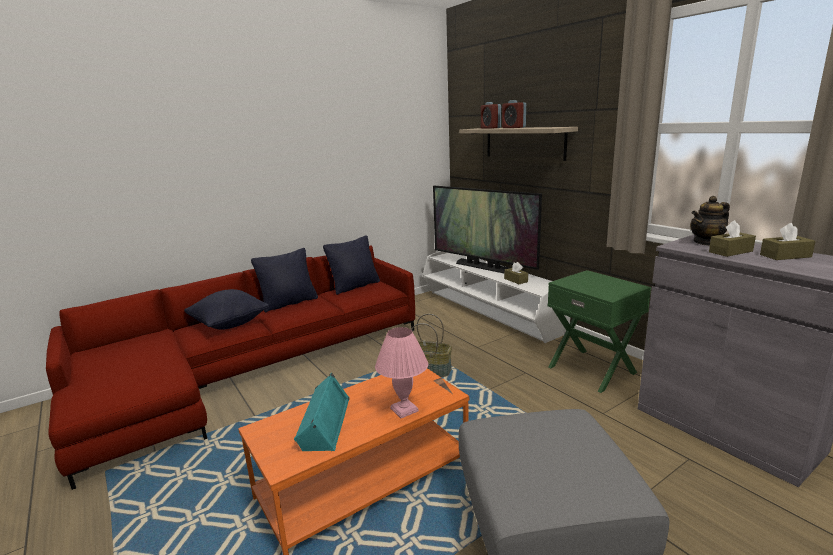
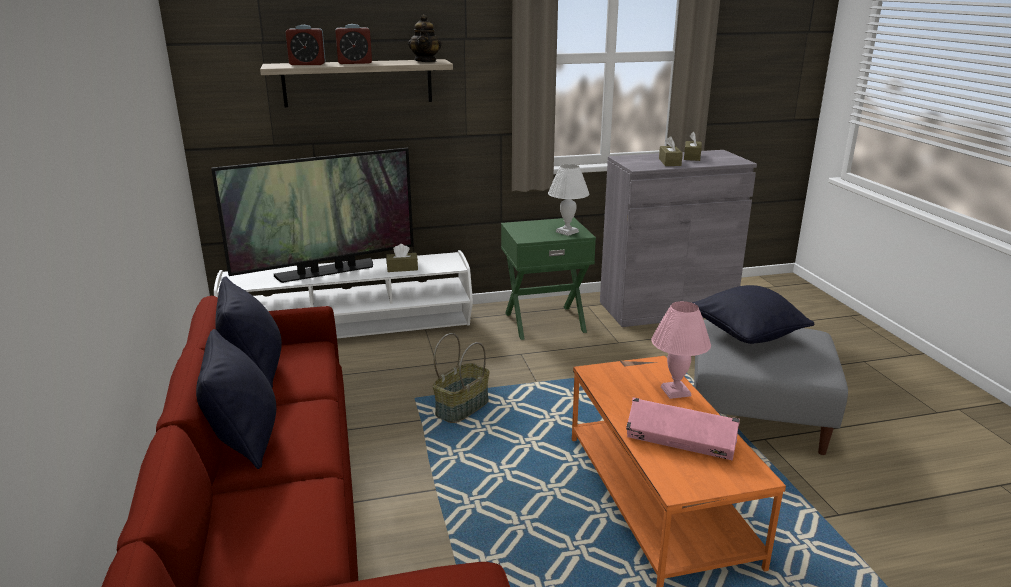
camera: 70 degrees left, 5 degrees up
black pillow [184,289,269,330] -> black pillow moved to [692,285,815,344]
turquoise speaker [294,373,350,451] -> pink speaker [626,397,740,460]
teapot [690,196,730,246] -> teapot moved to [408,14,442,62]
none -> white table lamp [548,164,589,236]

